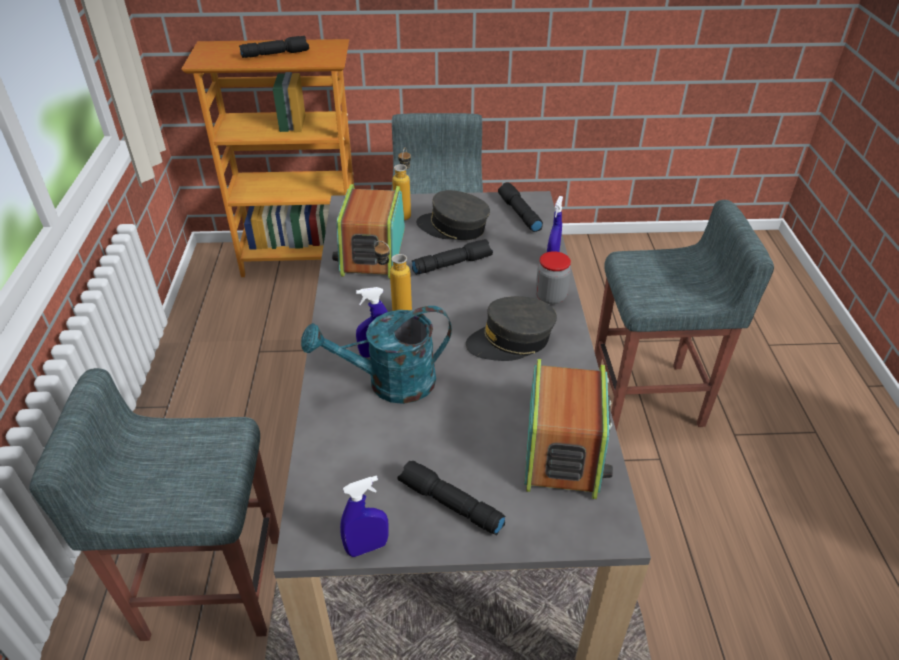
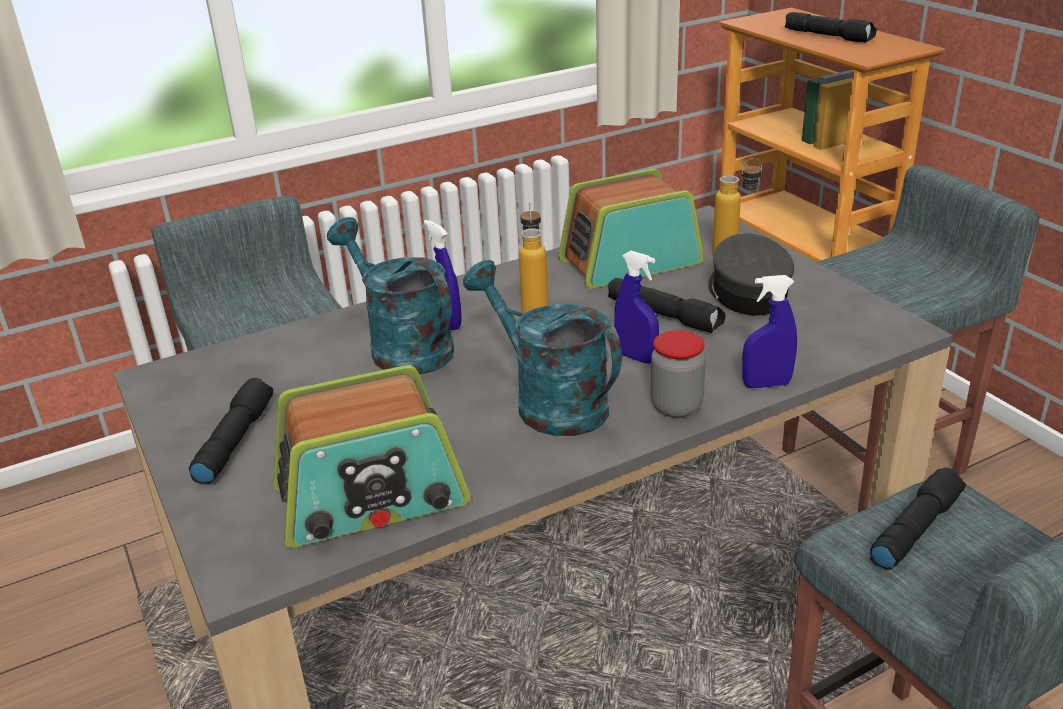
camera: 65 degrees right, 10 degrees down
blue spray bottle [340,475,389,557] -> blue spray bottle moved to [614,251,659,364]
grey cap [465,296,557,361] -> turquoise watering can [463,260,622,436]
black flashlight [498,182,543,232] -> black flashlight moved to [870,467,966,570]

